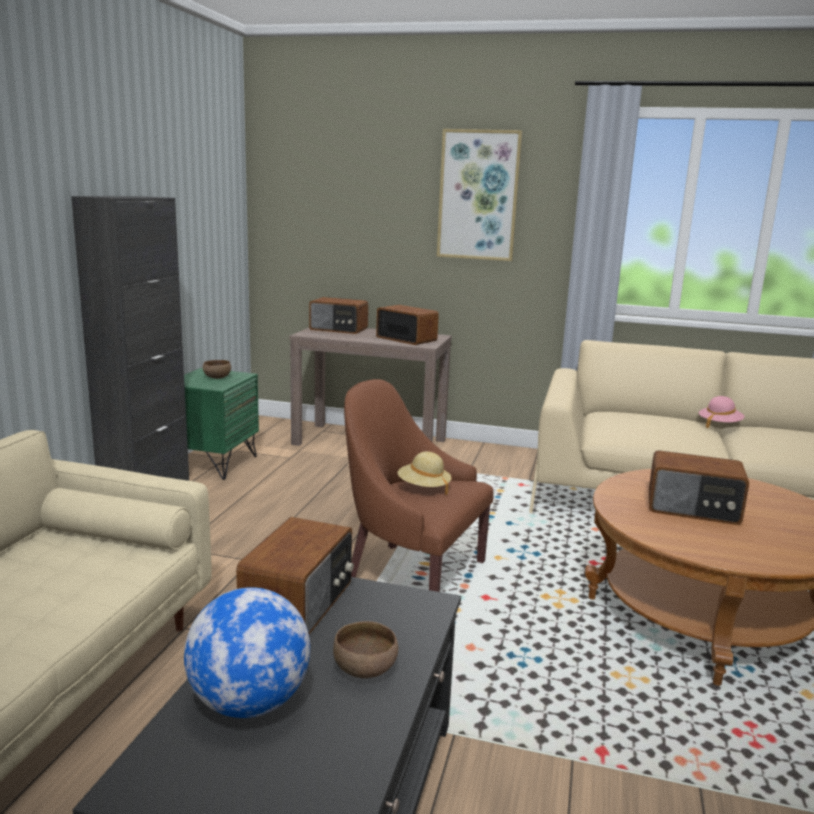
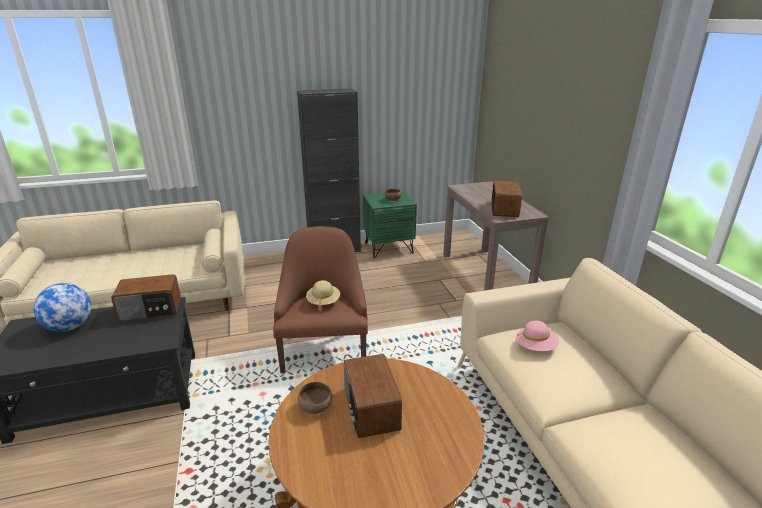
camera: 60 degrees right, 10 degrees up
radio [309,297,368,334] -> none
brown bowl [333,621,398,678] -> brown bowl moved to [298,382,332,414]
picture [437,129,522,261] -> none
pink hat [699,396,744,428] -> pink hat moved to [515,321,559,351]

